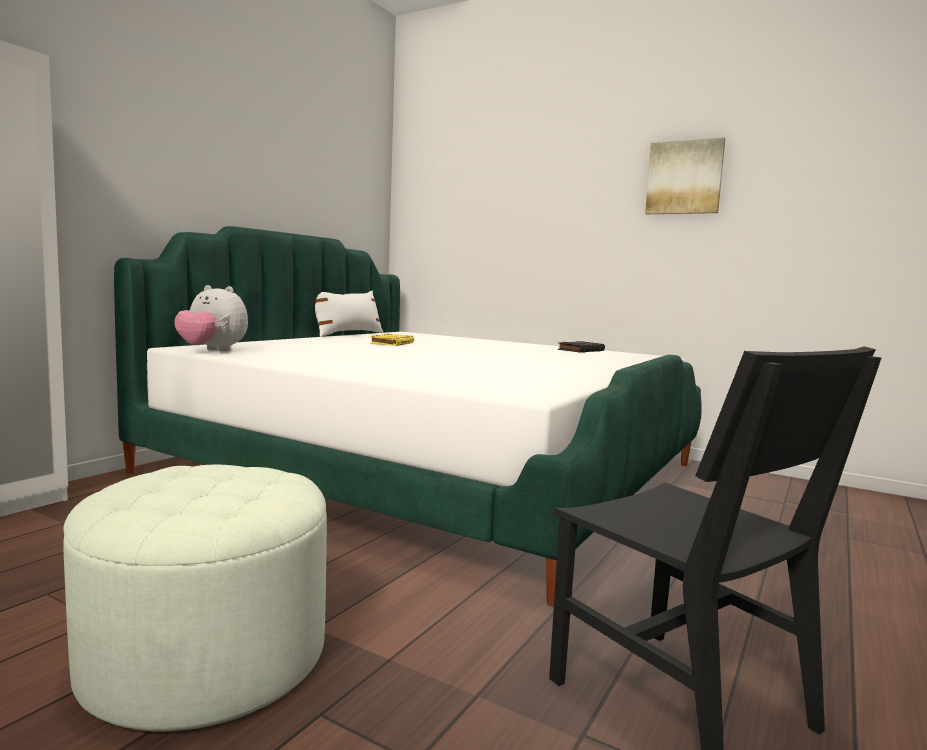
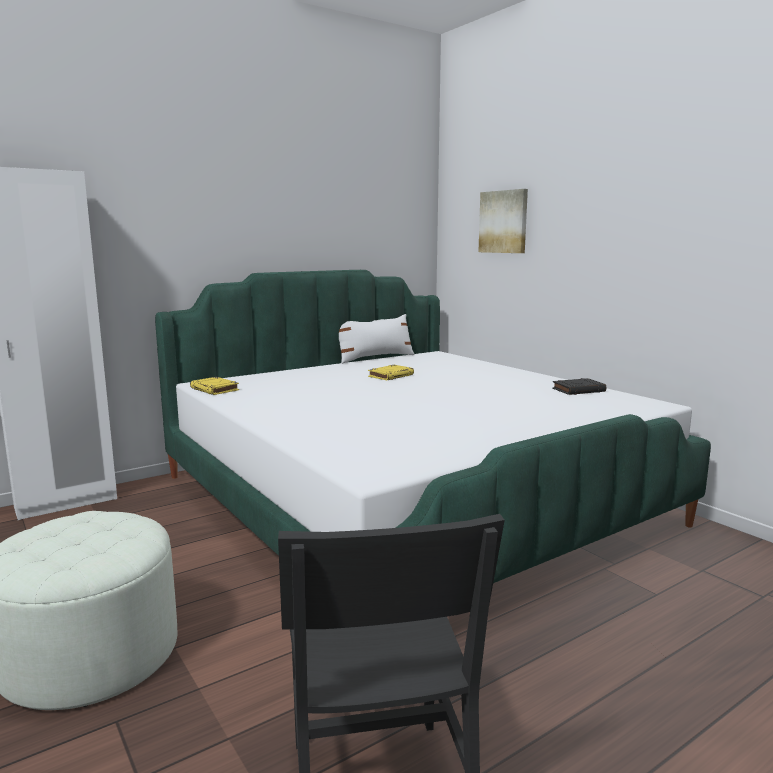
camera: 25 degrees right, 5 degrees up
plush toy [174,285,248,352] -> yellow book [190,377,239,395]
picture [645,138,725,214] -> picture moved to [478,189,528,253]

